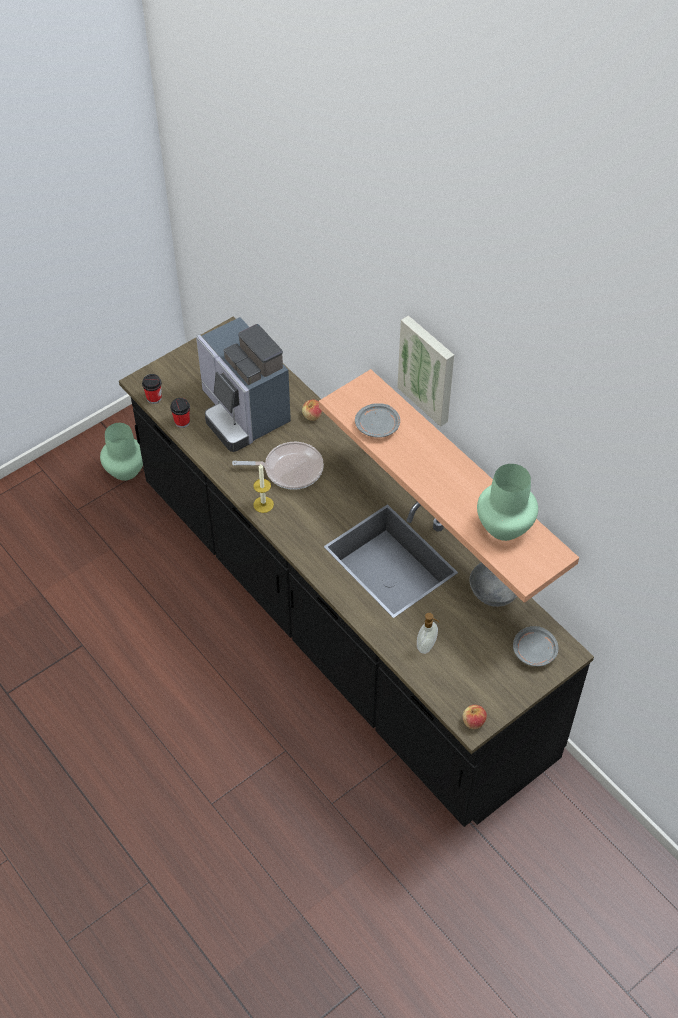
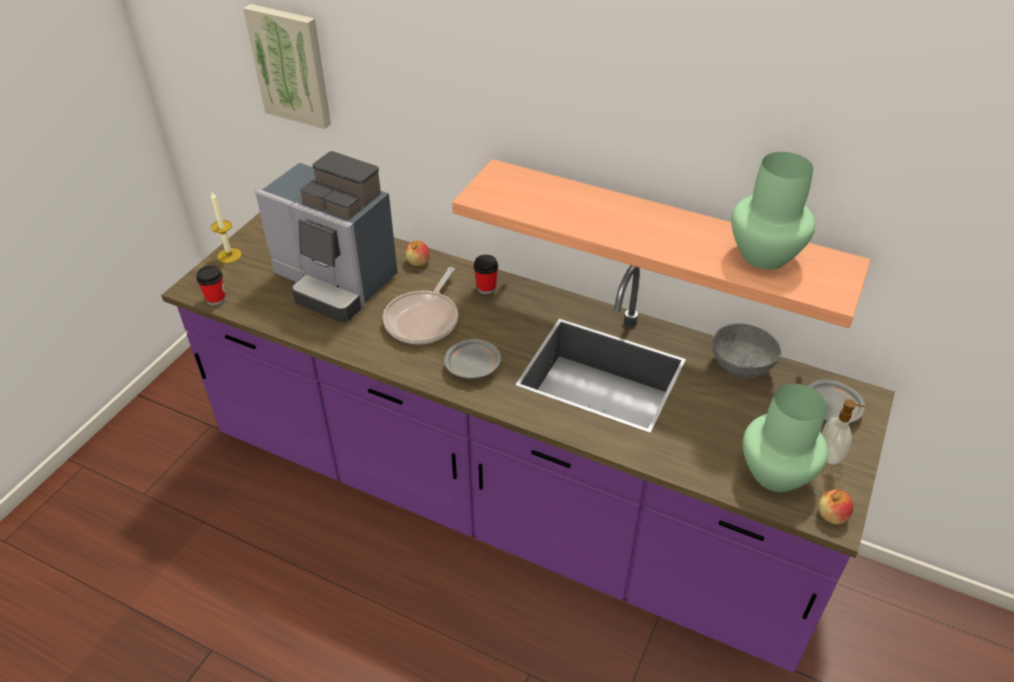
camera: 25 degrees left, 10 degrees down
green vase [100,423,143,481] -> green vase moved to [743,384,828,492]
black counter [119,316,594,827] -> purple counter [161,212,895,673]
cup [170,398,190,428] -> cup moved to [474,255,498,294]
frying pan [232,442,324,490] -> frying pan turned 135 degrees clockwise [383,267,458,344]
candle [253,463,274,513] -> candle moved to [211,192,241,263]
grey plate [355,403,400,438] -> grey plate moved to [444,339,501,379]
picture [397,315,454,427] -> picture moved to [243,4,331,129]
soap dispenser [417,613,439,654] -> soap dispenser moved to [822,399,865,465]

